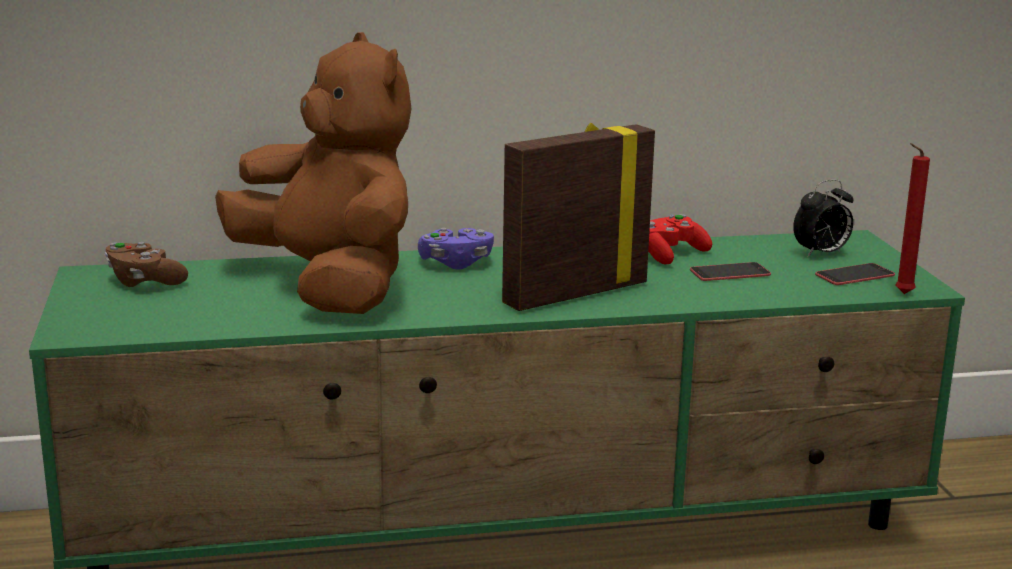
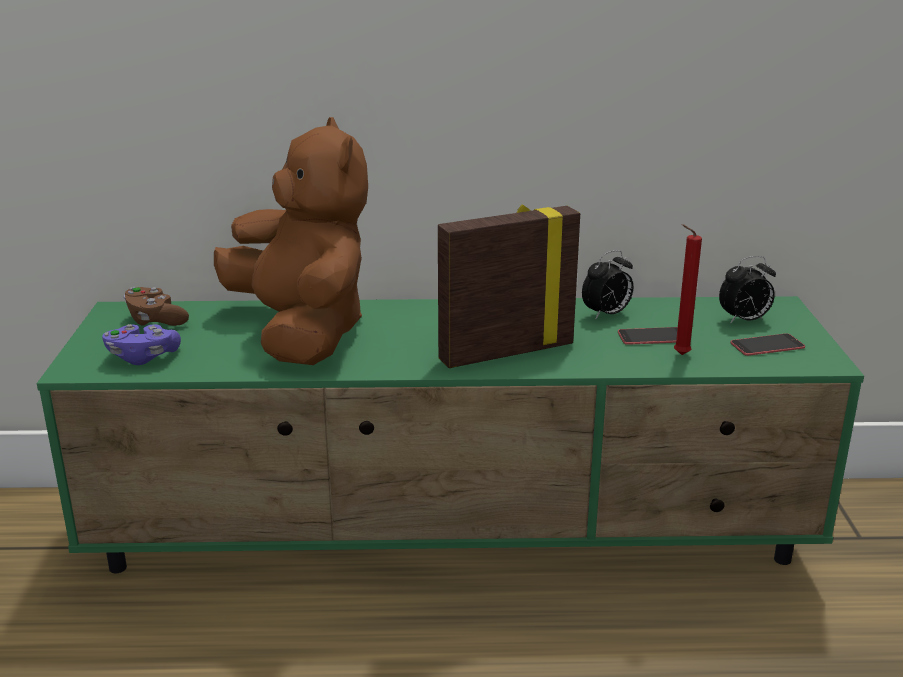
camera: 10 degrees right, 5 degrees up
purple game controller [418,228,494,270] -> purple game controller moved to [102,324,181,365]
red game controller [648,214,712,264] -> alarm clock [582,250,633,320]
red candle [895,143,930,294] -> red candle moved to [674,224,702,355]

